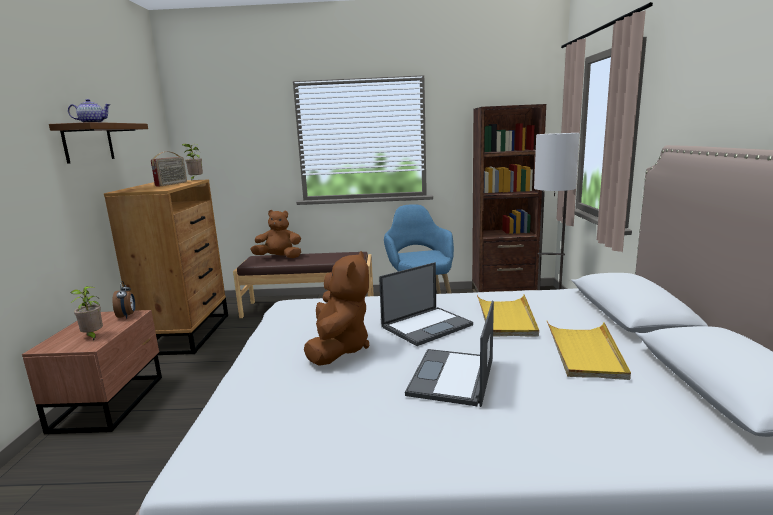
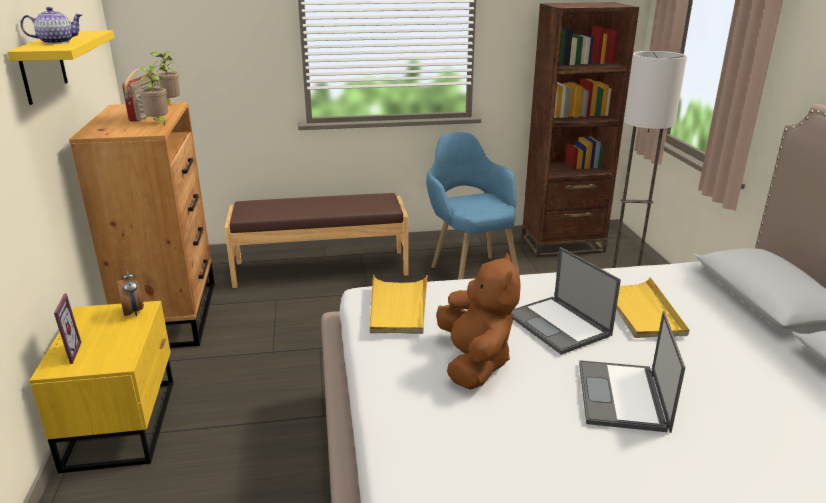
camera: 10 degrees left, 10 degrees up
brown nightstand [22,310,162,434] -> yellow nightstand [29,301,174,473]
brown shelf [49,122,148,164] -> yellow shelf [7,30,114,105]
potted plant [71,286,103,341] -> potted plant moved to [139,65,168,126]
brown plush toy [250,210,301,258] -> none
laptop [379,262,473,346] -> laptop turned 105 degrees clockwise [512,247,621,355]
yellow tray [547,321,631,380] -> yellow tray moved to [370,275,428,334]
none -> picture frame [54,293,82,364]

